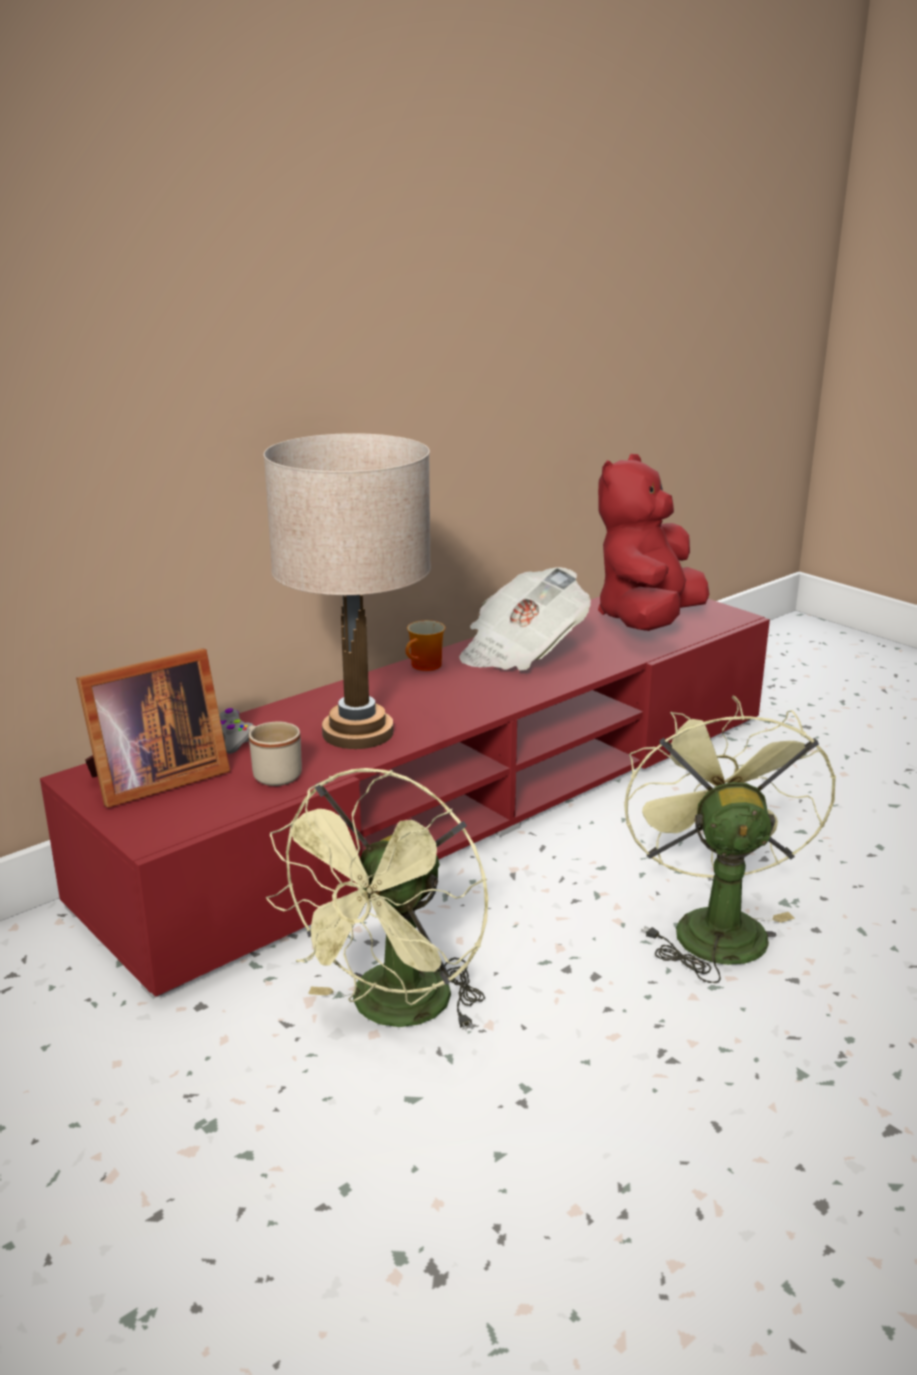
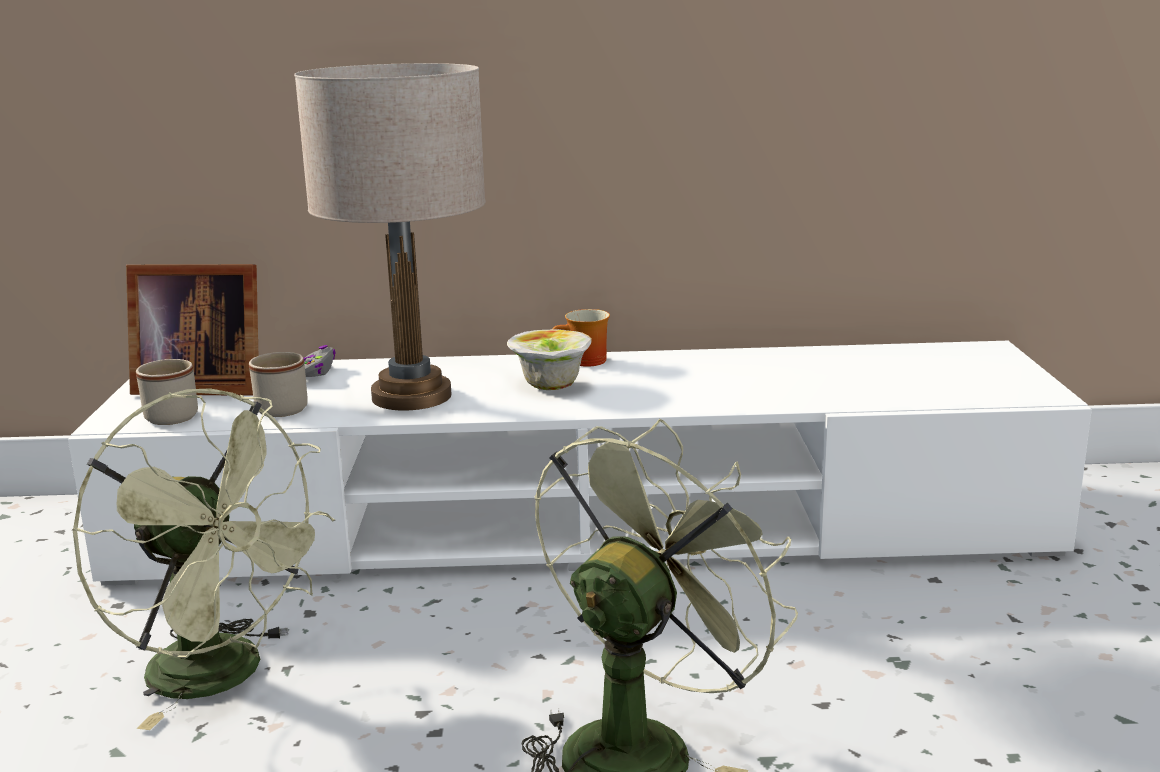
camera: 40 degrees right, 5 degrees down
red tv stand [40,597,770,999] -> white tv stand [68,341,1092,586]
green fan [266,768,488,1031] -> green fan turned 120 degrees counterclockwise [72,388,335,730]
newspaper [459,567,591,671] -> none
red plush toy [598,454,709,631] -> none
none -> beige mug [136,359,198,425]
none -> bowl [507,329,592,390]

